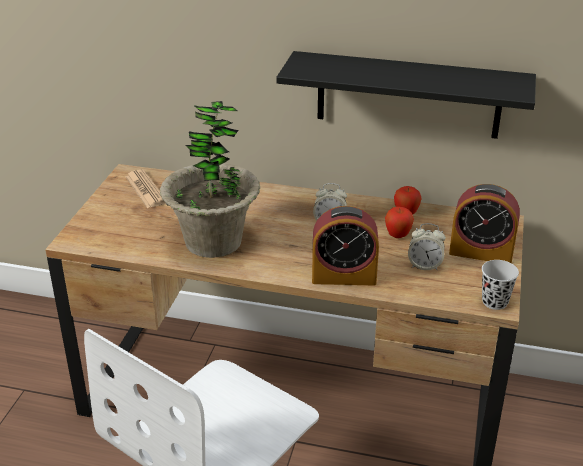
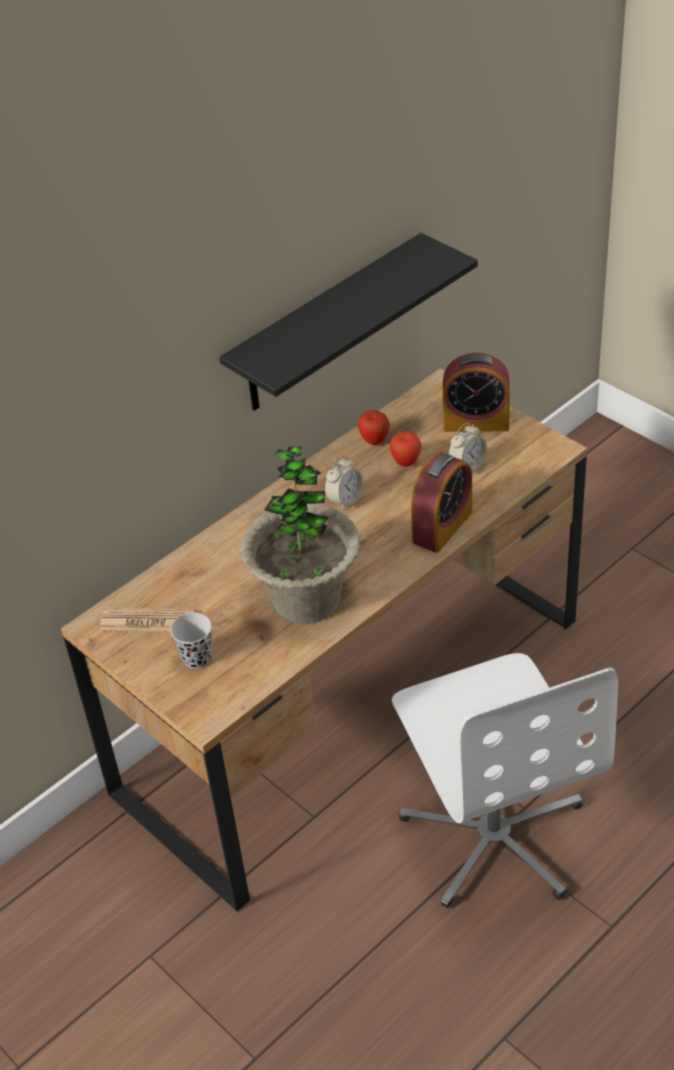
camera: 55 degrees left, 10 degrees up
alarm clock [449,184,520,263] -> alarm clock turned 45 degrees clockwise [443,352,510,432]
black cup [482,260,519,310] -> black cup moved to [170,613,212,669]

